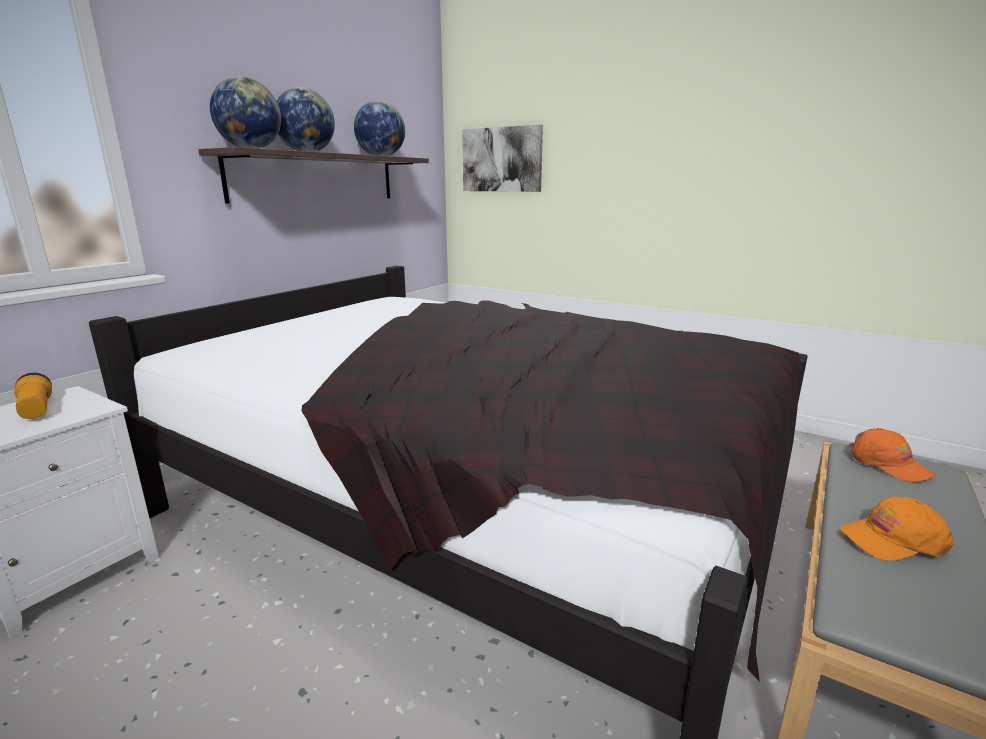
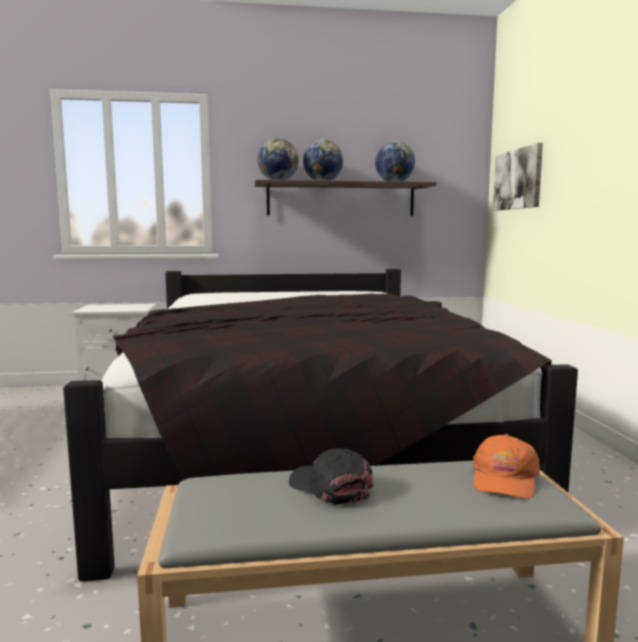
camera: 50 degrees right, 10 degrees down
flashlight [14,373,52,419] -> none
orange cap [839,497,953,561] -> black cap [289,448,374,505]

